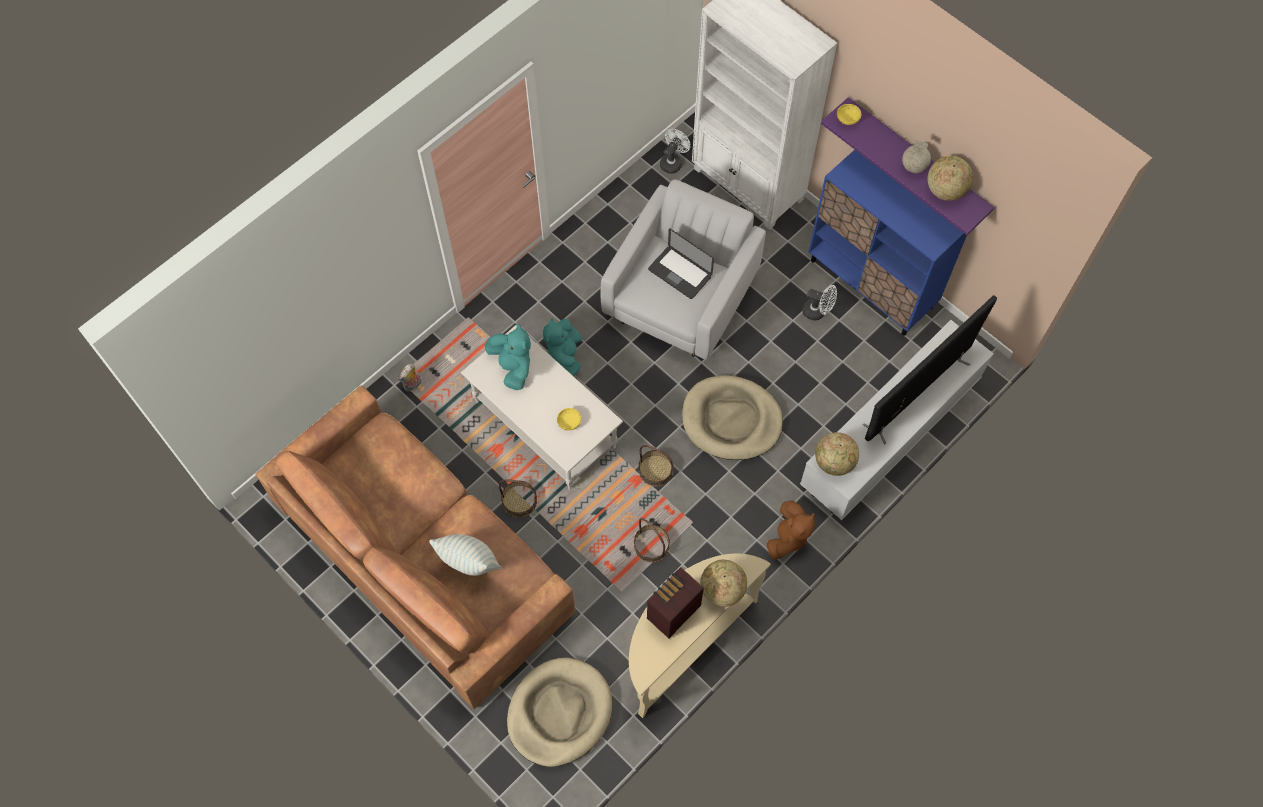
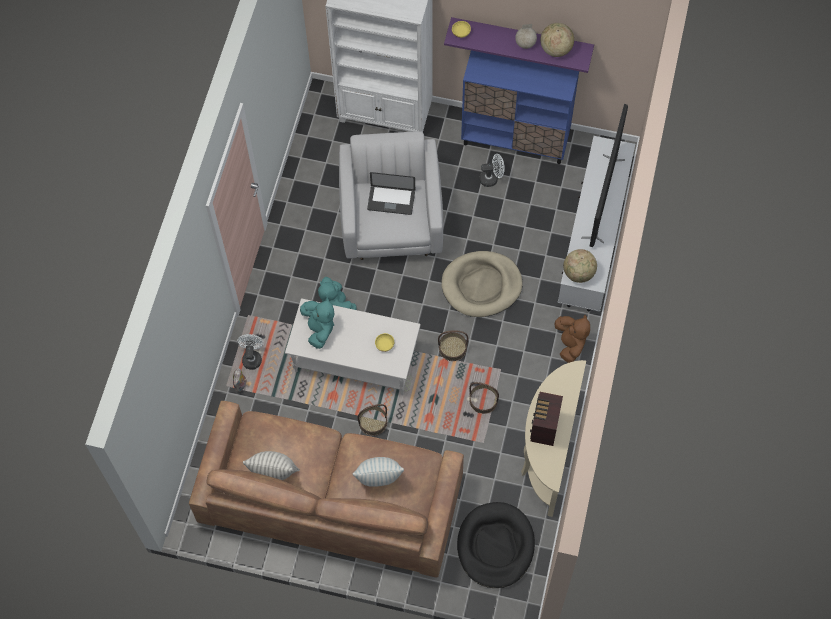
camera: 30 degrees left, 0 degrees up
turquoise plush toy [485,323,531,390] -> turquoise plush toy turned 45 degrees clockwise [300,297,334,349]
beige dog bed [507,657,612,767] -> black dog bed [457,502,535,588]
white fan [660,129,691,174] -> white fan moved to [237,334,263,369]
globe [700,560,747,607] -> none
none -> pillow [243,451,300,480]

